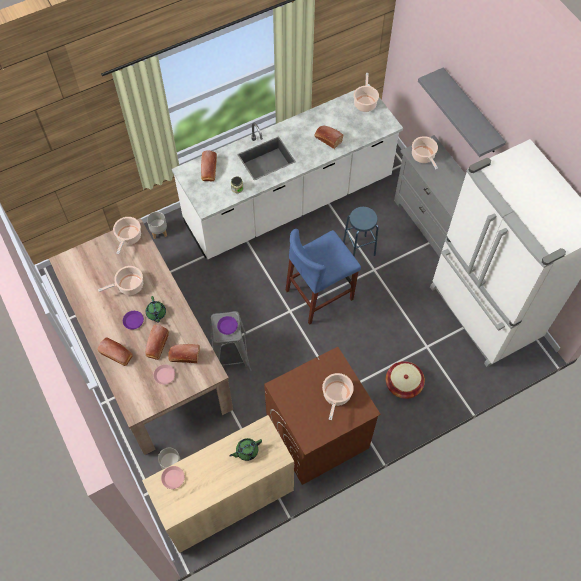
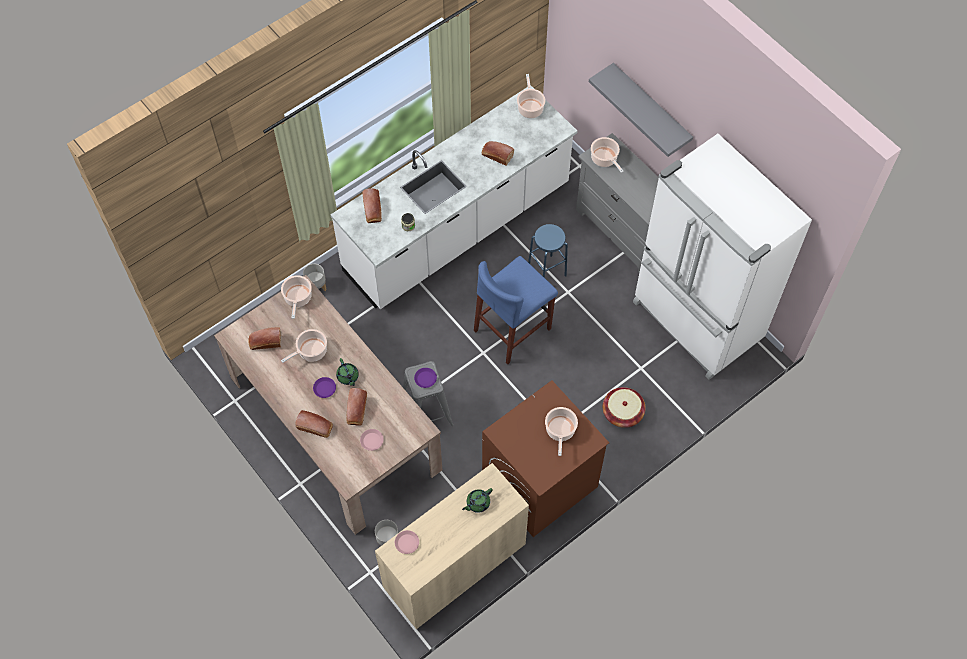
camera: 10 degrees left, 0 degrees up
bread [168,344,200,363] -> bread moved to [248,327,281,350]

